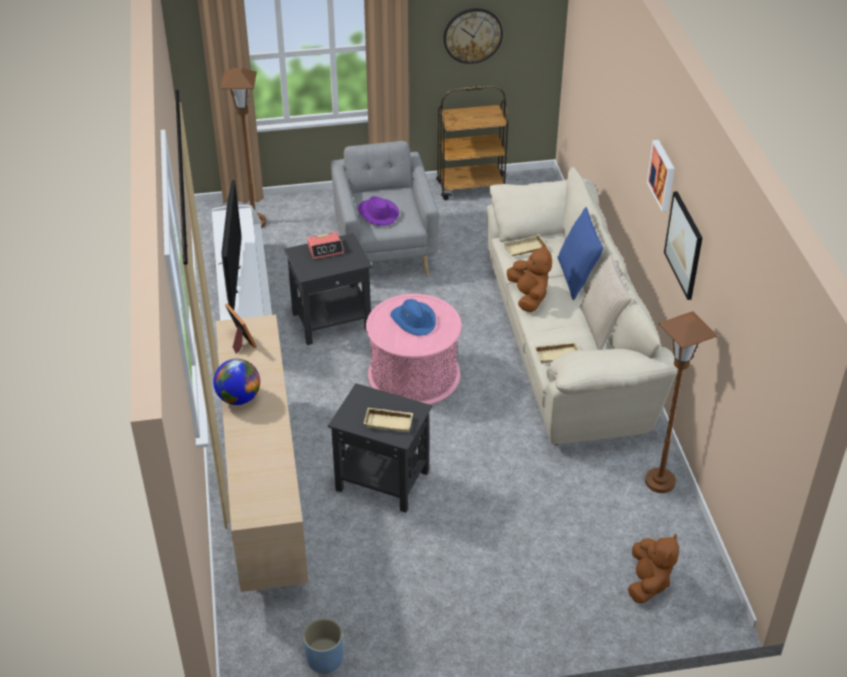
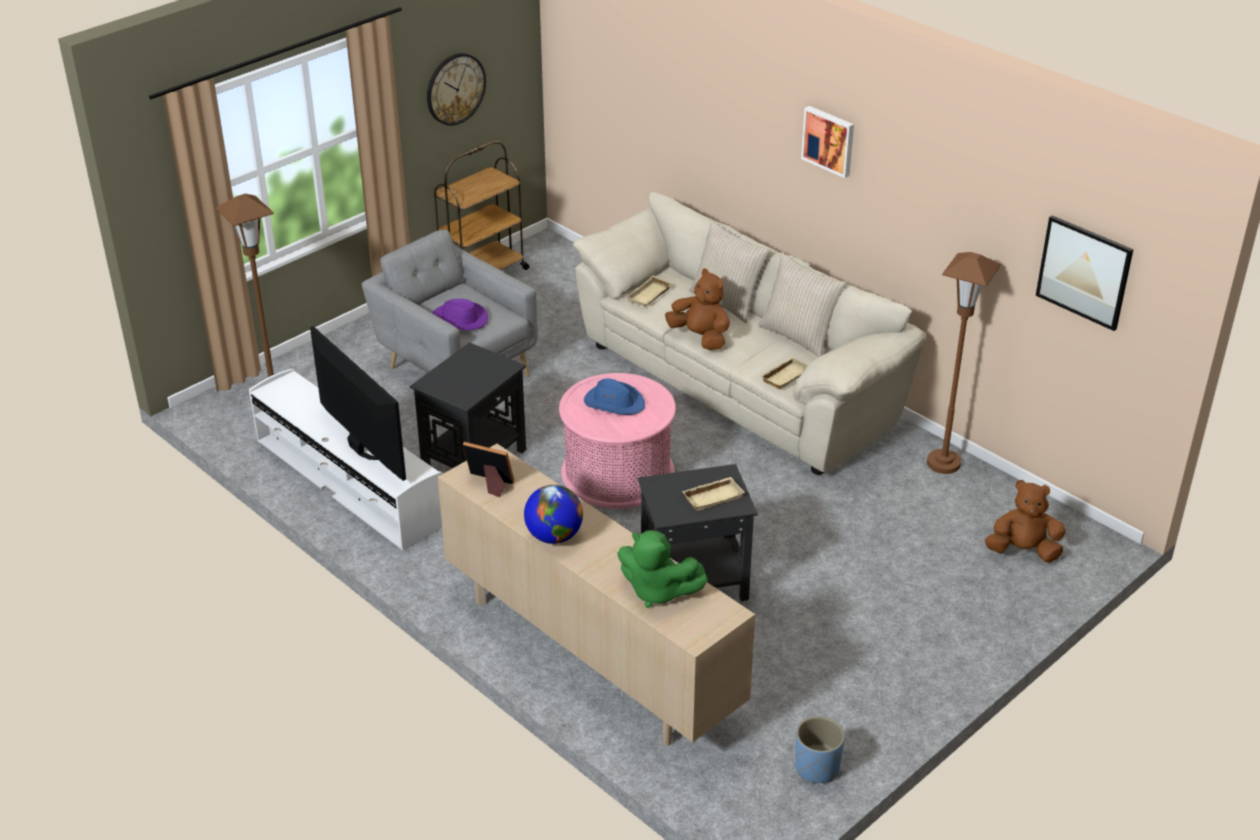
camera: 35 degrees left, 5 degrees down
alarm clock [307,232,344,259] -> none
blue pillow [557,207,604,300] -> beige pillow [689,220,770,323]
brown plush toy [628,534,679,603] -> brown plush toy turned 60 degrees counterclockwise [985,480,1066,562]
picture [664,191,703,300] -> picture moved to [1036,215,1133,331]
none -> green plush toy [618,530,708,608]

